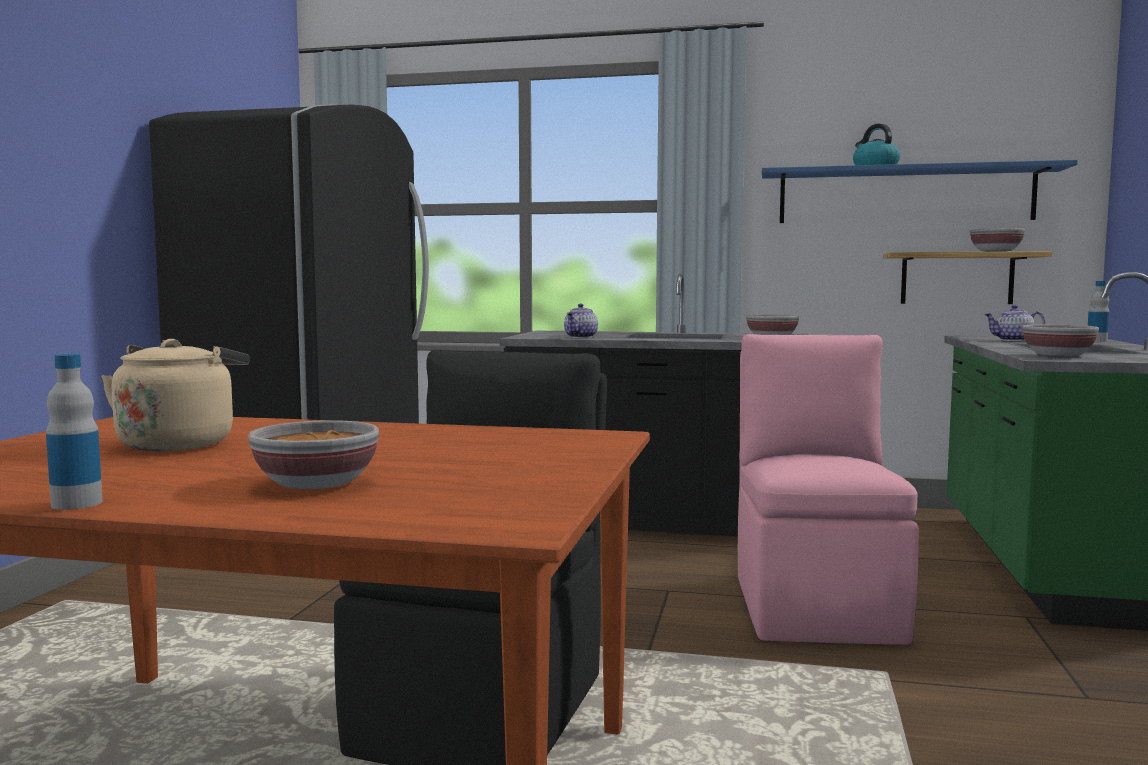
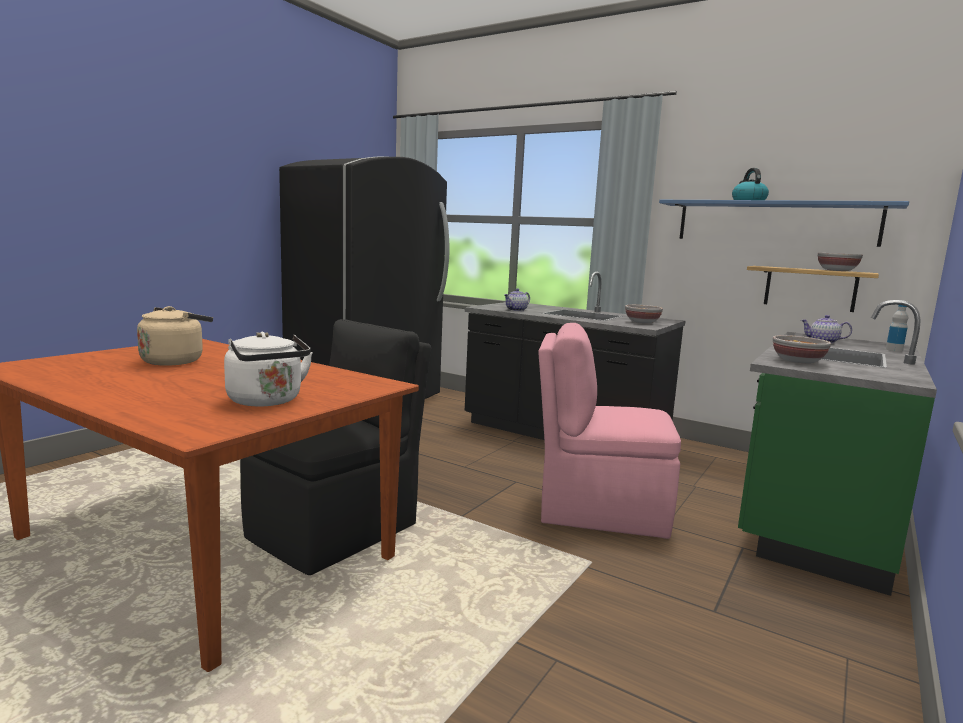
camera: 20 degrees right, 5 degrees up
bottle [46,354,103,510] -> none
bowl [248,420,379,489] -> none
pink chair [738,334,919,645] -> pink chair turned 105 degrees counterclockwise [538,323,681,539]
none -> white kettle [224,332,313,407]

